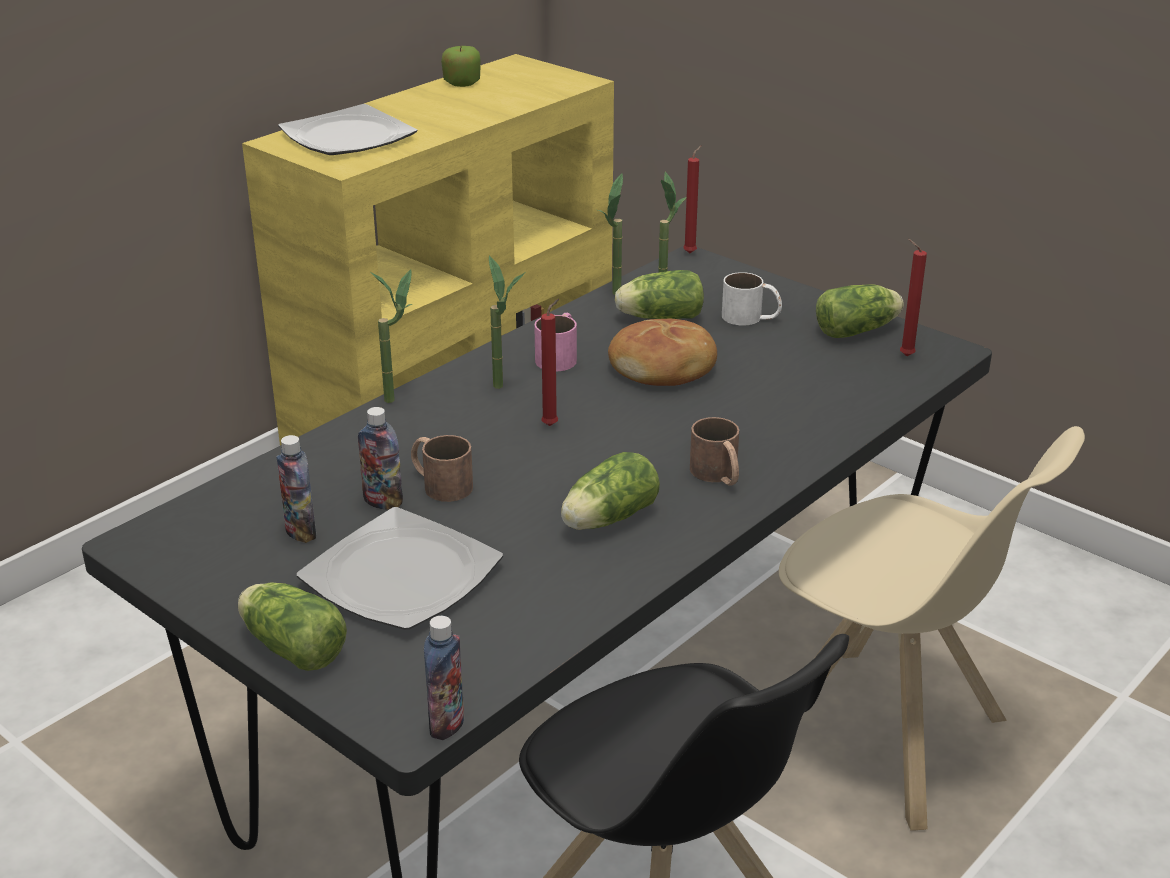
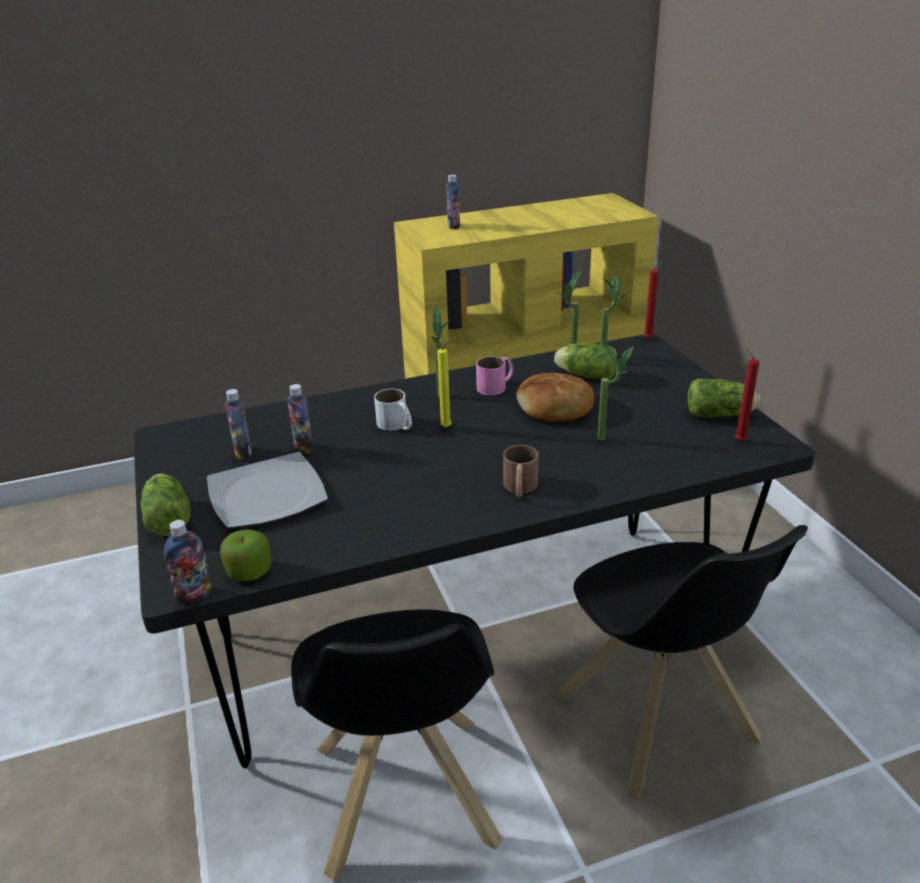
camera: 30 degrees right, 0 degrees up
plate [278,104,417,155] -> bottle [446,175,460,229]
potted plant [370,269,412,403] -> potted plant moved to [597,342,634,440]
brown mug [411,435,473,502] -> none
apple [441,46,481,87] -> apple moved to [220,529,271,581]
red candle [541,299,559,426] -> yellow candle [437,340,452,427]
lettuce [561,452,660,530] -> none
white mug [722,272,782,326] -> white mug moved to [374,389,412,431]
beige chair [779,426,1085,831] -> black chair [556,525,808,800]

